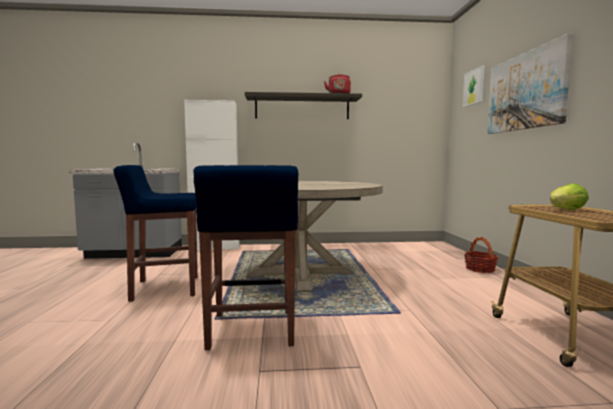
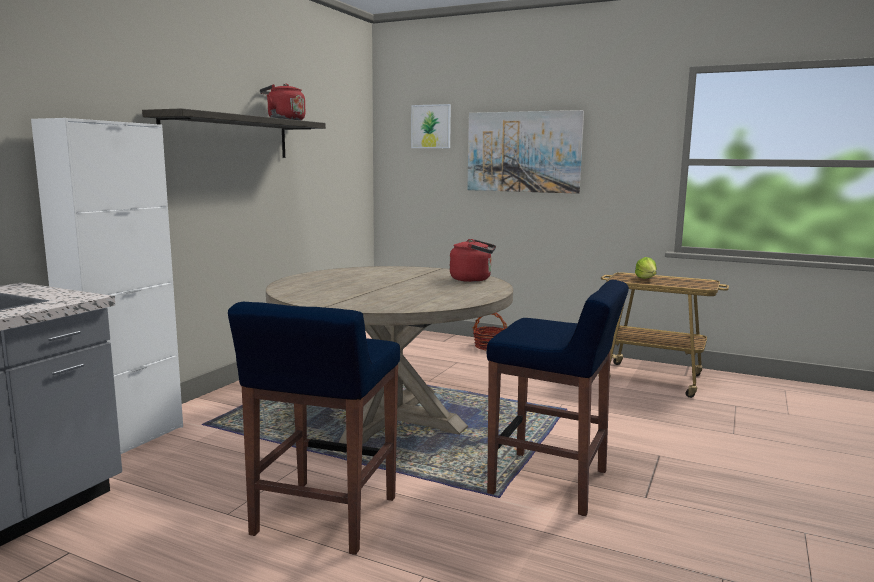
camera: 60 degrees left, 5 degrees up
none -> red kettle [450,239,496,282]

